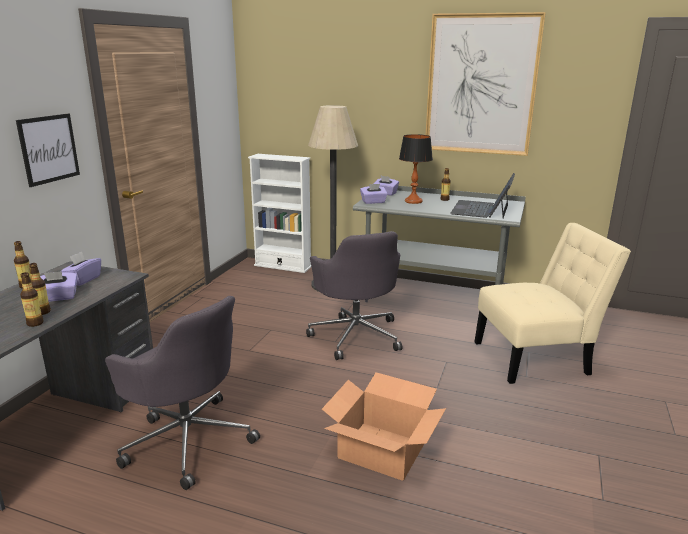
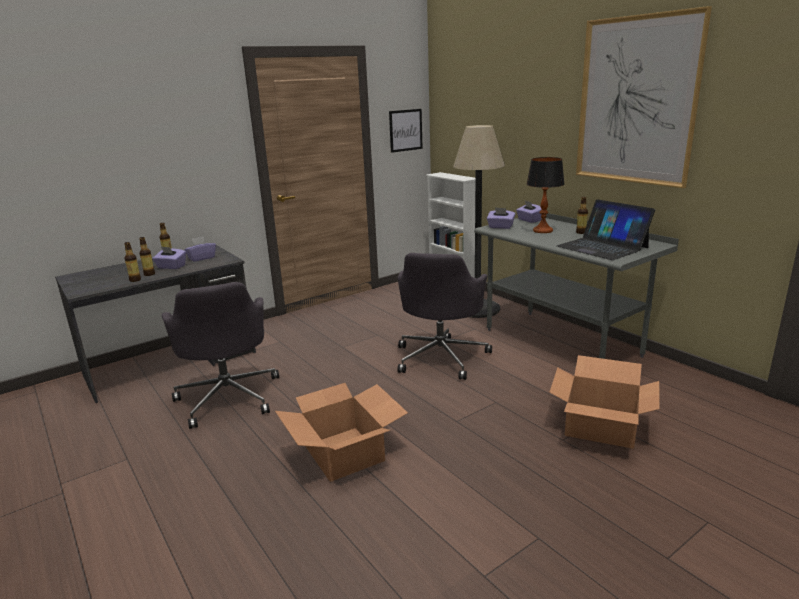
camera: 35 degrees right, 0 degrees up
picture [16,114,80,187] -> picture moved to [389,109,423,153]
laptop [450,173,515,218] -> laptop turned 90 degrees counterclockwise [557,199,655,260]
beige chair [474,223,631,384] -> cardboard box [550,355,660,449]

